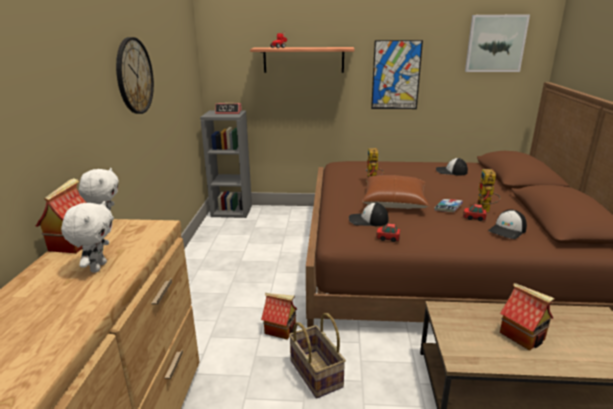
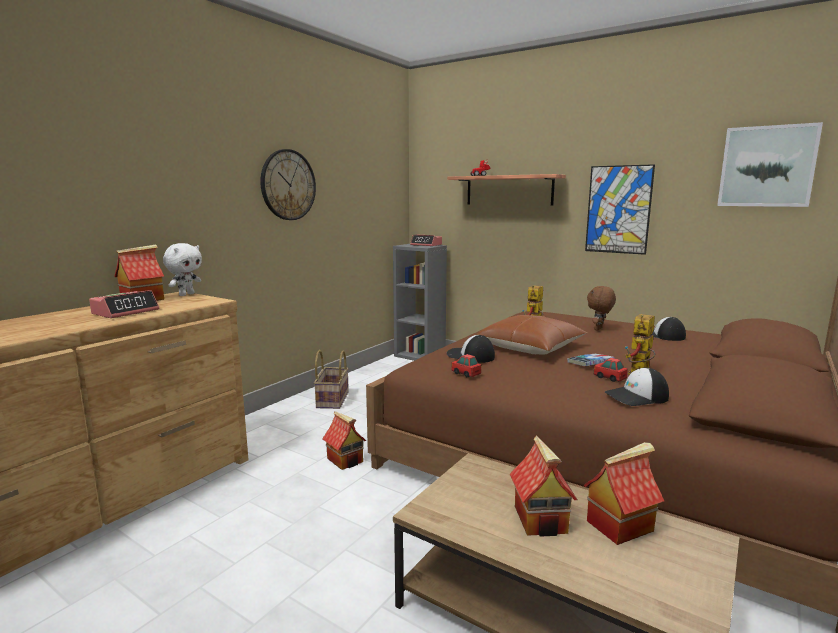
camera: 30 degrees right, 10 degrees down
white plush toy [61,201,113,272] -> alarm clock [89,290,159,318]
basket [289,313,346,399] -> basket moved to [314,350,349,409]
none -> toy house [583,442,664,545]
none -> brown plush toy [587,286,616,331]

